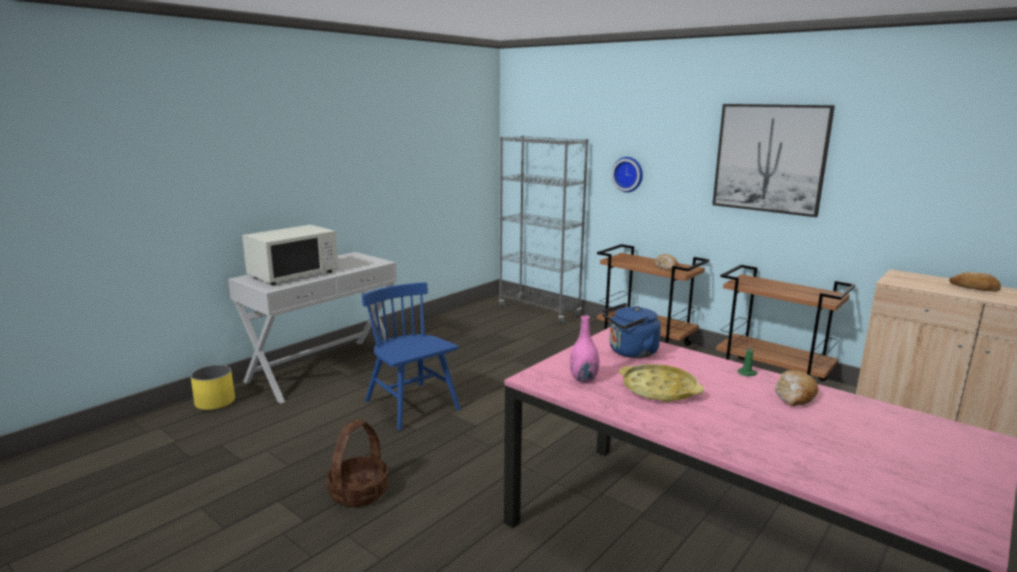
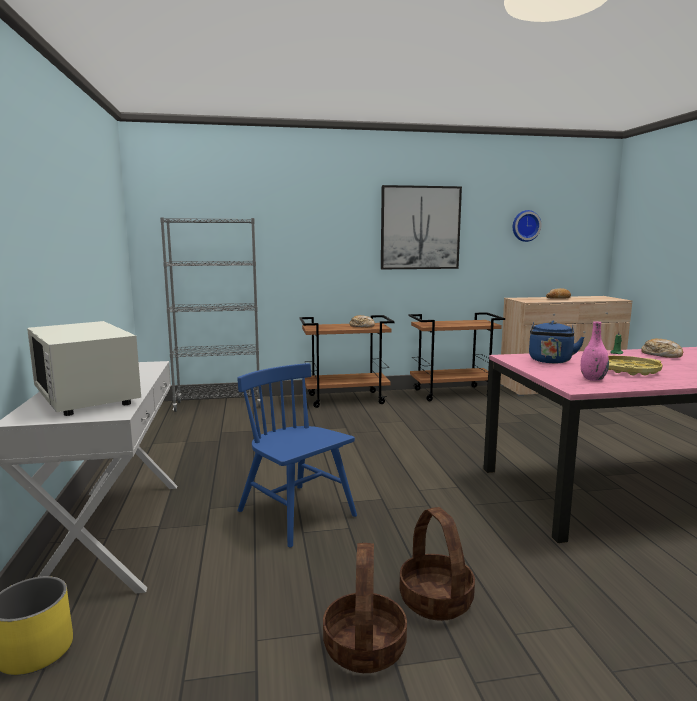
camera: 50 degrees left, 5 degrees down
white microwave [242,225,338,285] -> white microwave turned 150 degrees clockwise [27,321,141,416]
blue chair [362,282,460,431] -> blue chair turned 45 degrees clockwise [237,363,357,547]
wall clock [611,157,643,192] -> wall clock moved to [513,210,541,242]
none -> basket [323,543,407,673]

